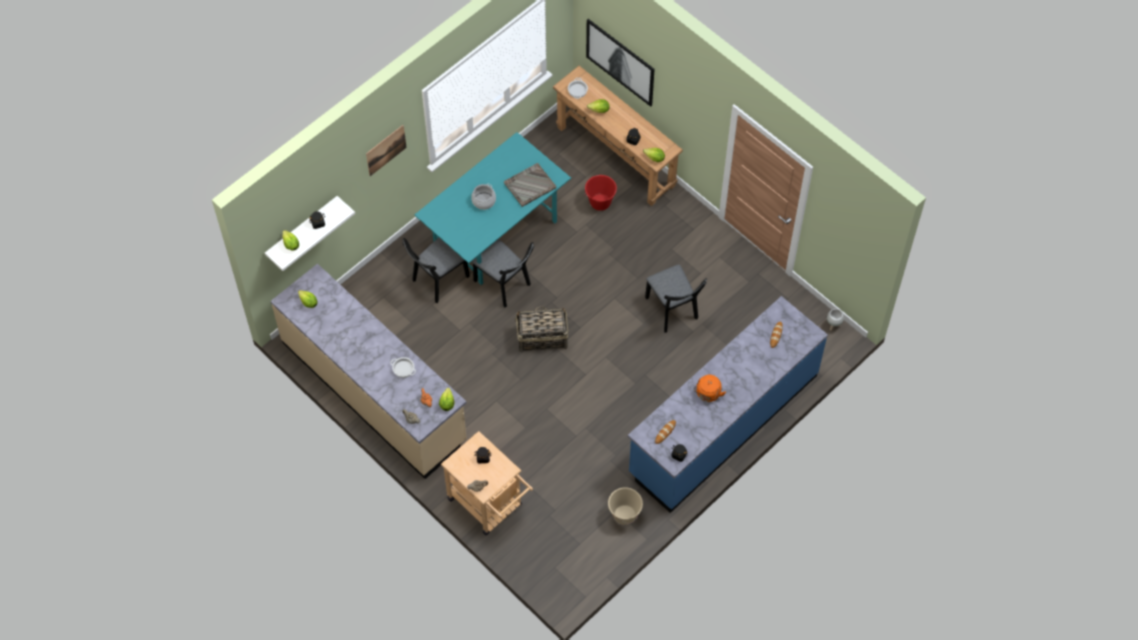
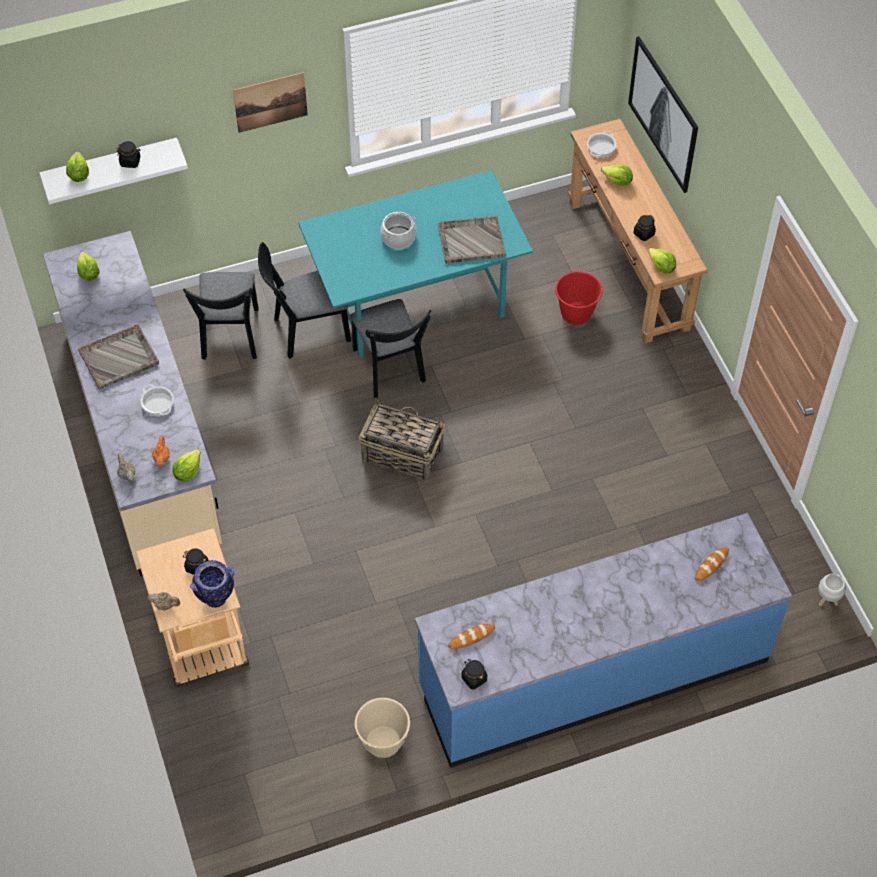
camera: 25 degrees right, 5 degrees down
black chair [645,265,707,333] -> black chair moved to [183,272,258,360]
orange kettle [694,375,726,402] -> none
none -> grey tray [78,324,159,390]
none -> vase [190,560,234,608]

